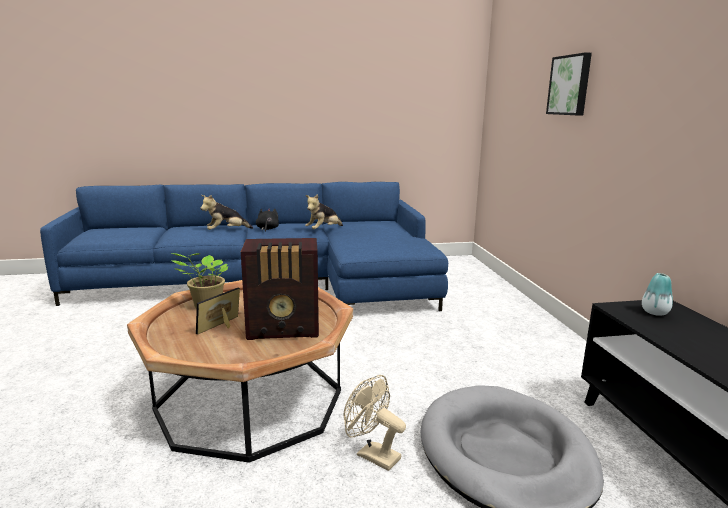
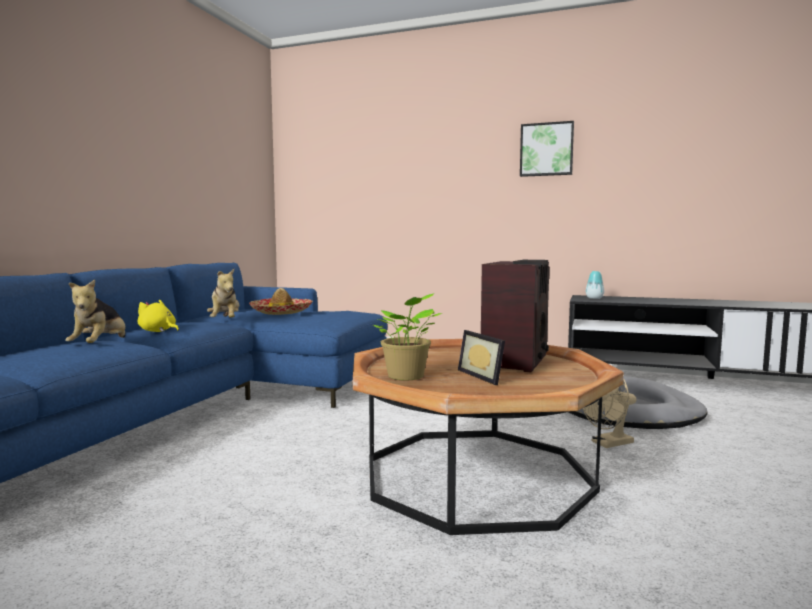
camera: 60 degrees left, 10 degrees down
black plush toy [256,209,279,232] -> yellow plush toy [137,299,179,332]
picture [546,52,592,116] -> picture moved to [520,121,574,177]
none -> hat [249,288,313,315]

